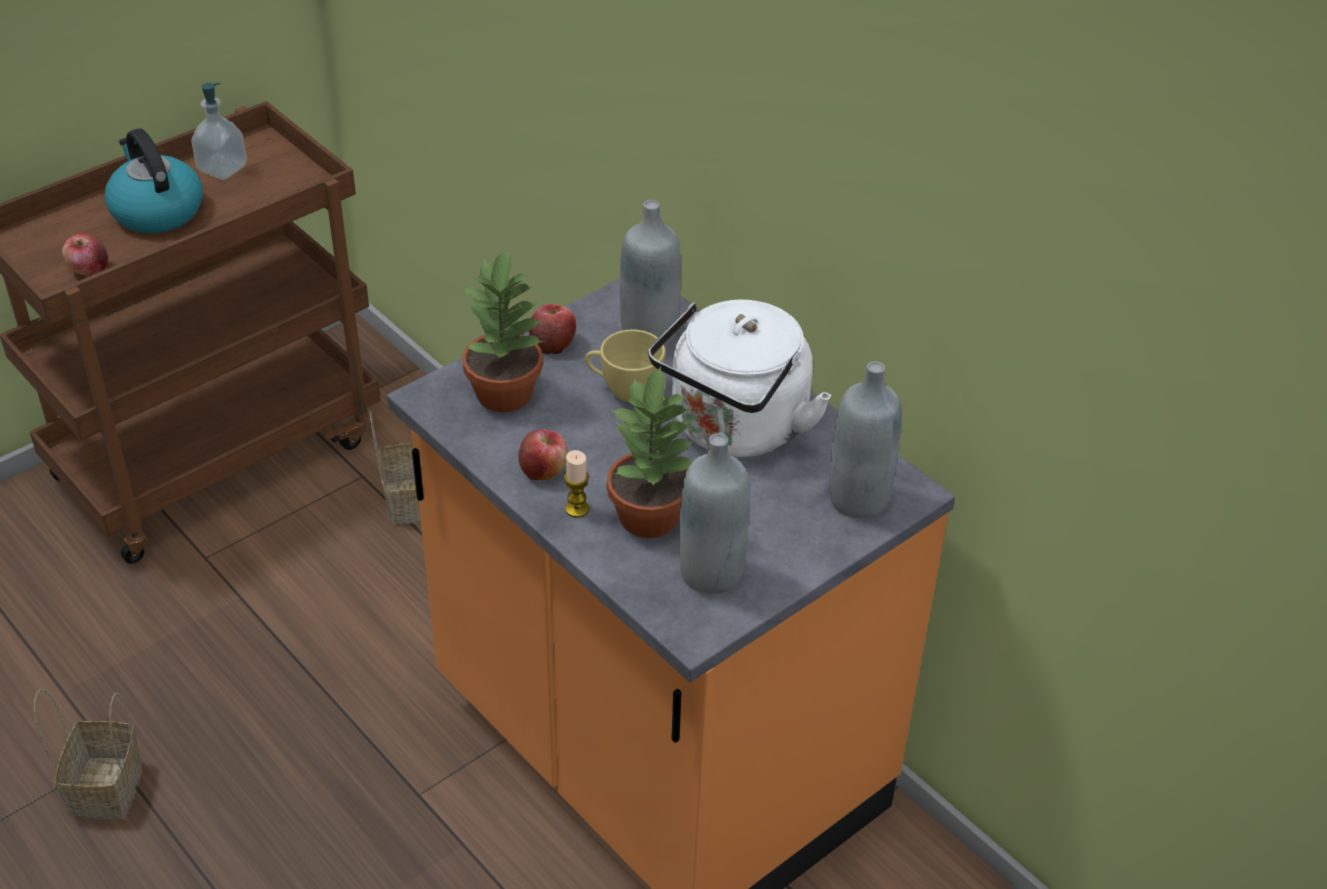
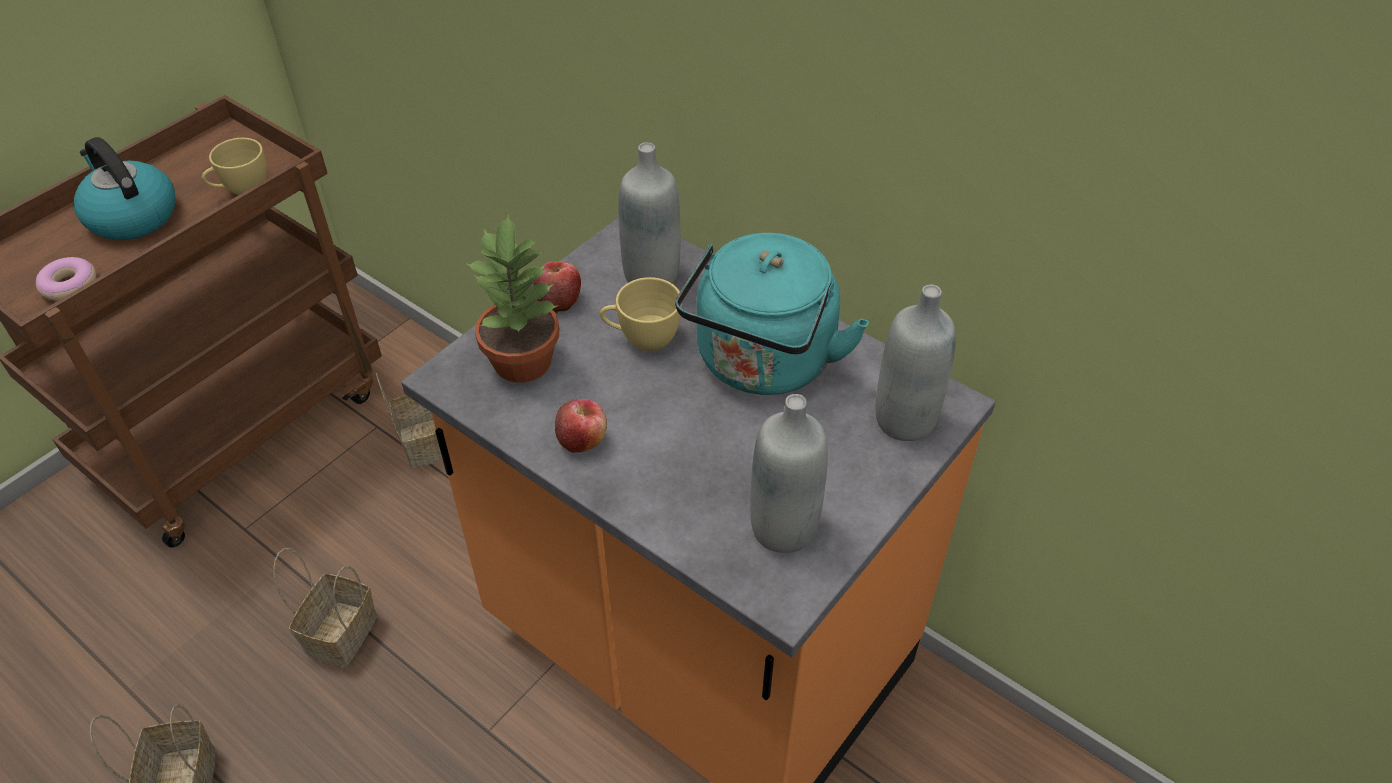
camera: 10 degrees left, 5 degrees up
apple [62,233,108,278] -> donut [36,257,96,301]
soap dispenser [191,83,247,180] -> none
candle [564,450,589,518] -> none
potted plant [607,366,695,538] -> none
white kettle [648,299,831,457] -> turquoise kettle [675,233,869,395]
none -> yellow cup [202,138,267,195]
none -> basket [273,548,377,666]

